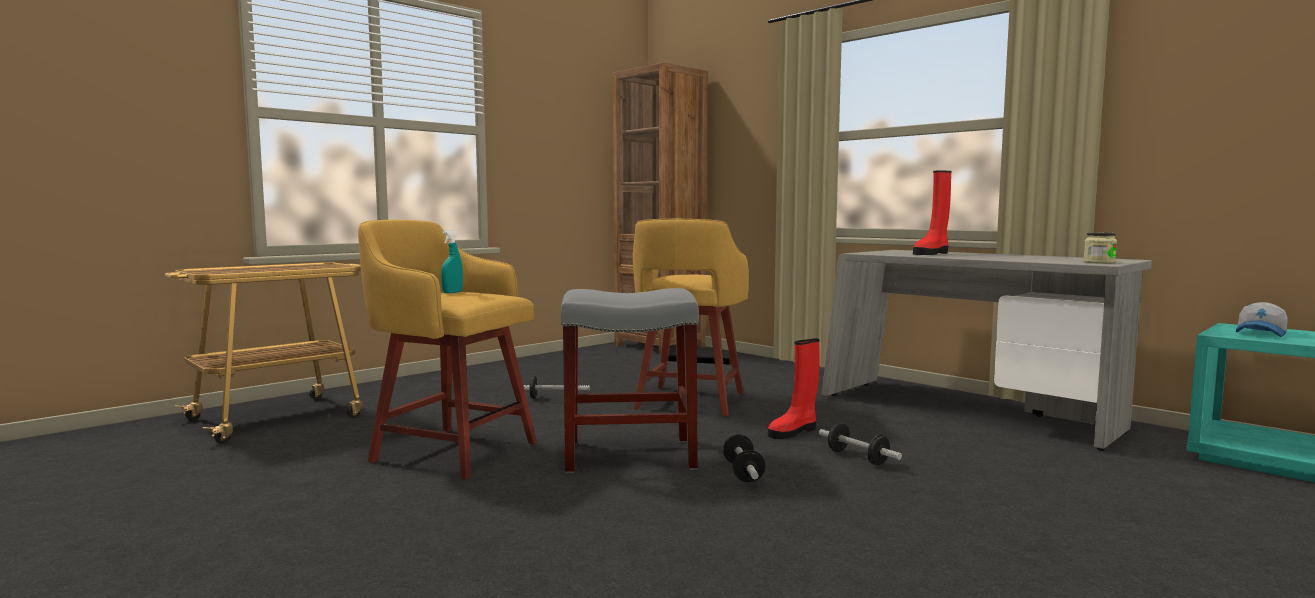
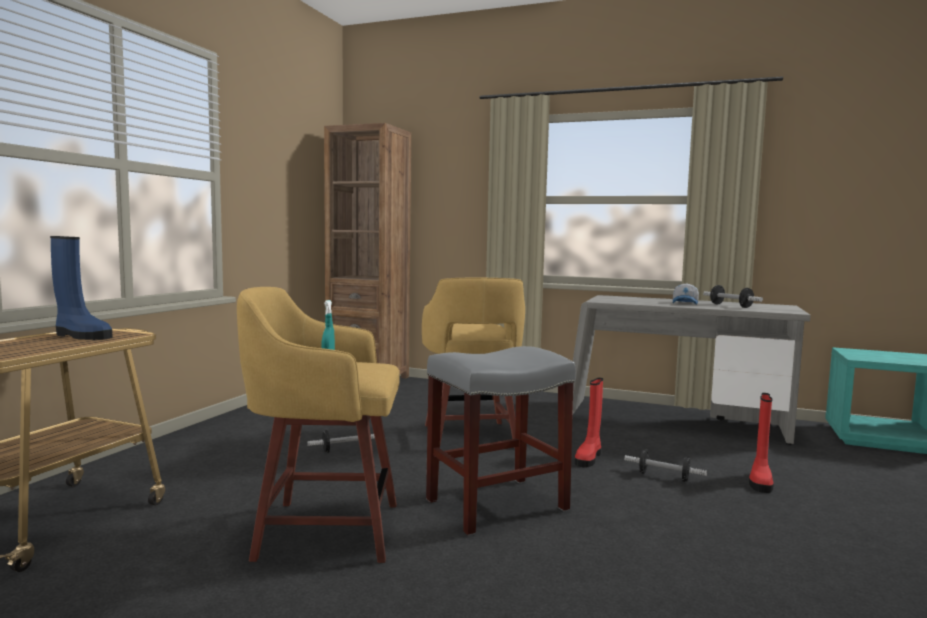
camera: 25 degrees left, 0 degrees up
dumbbell [723,434,765,482] -> dumbbell moved to [703,285,763,308]
red boot [913,170,951,255] -> red boot moved to [749,393,774,493]
jar [1083,232,1117,264] -> none
cap [1236,302,1288,337] -> cap moved to [673,283,699,305]
none -> blue boot [50,236,113,340]

